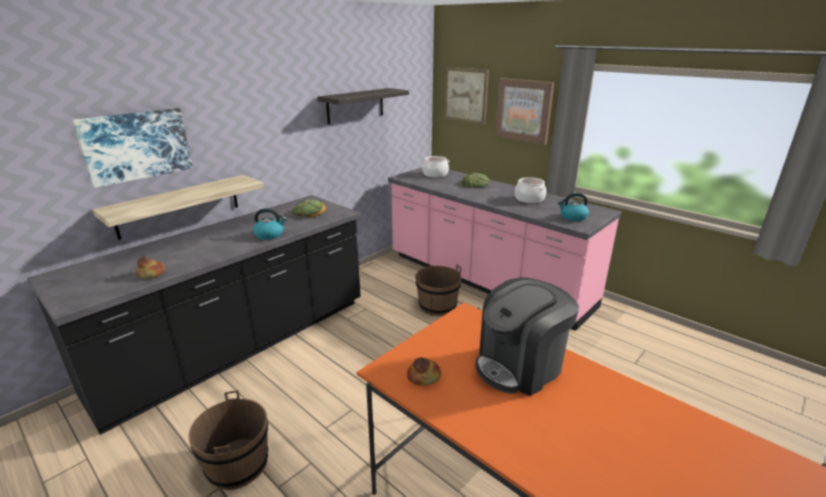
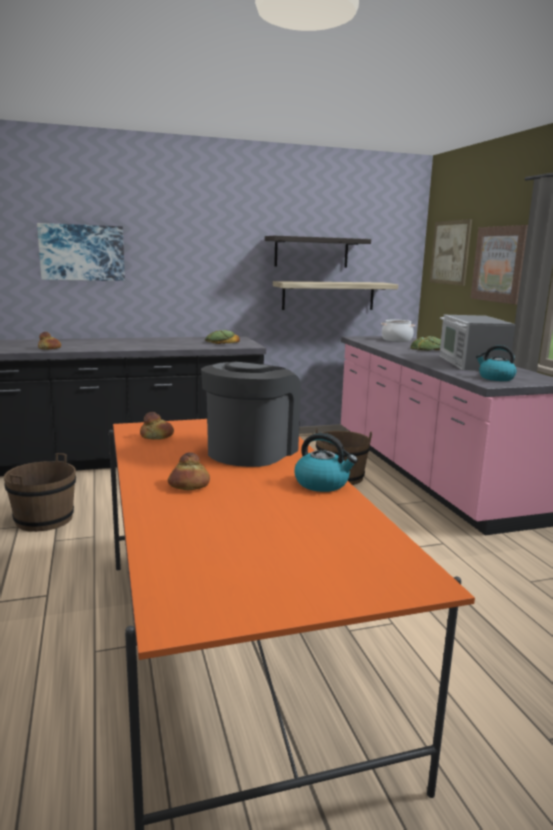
camera: 30 degrees right, 10 degrees down
shelf [92,175,264,240] -> shelf moved to [273,281,398,310]
kettle [253,208,287,240] -> kettle moved to [295,433,358,492]
coffee machine [475,278,579,396] -> coffee machine turned 120 degrees clockwise [201,362,301,467]
cooking pot [515,177,546,203] -> microwave [439,315,516,371]
none -> bread [167,452,210,490]

